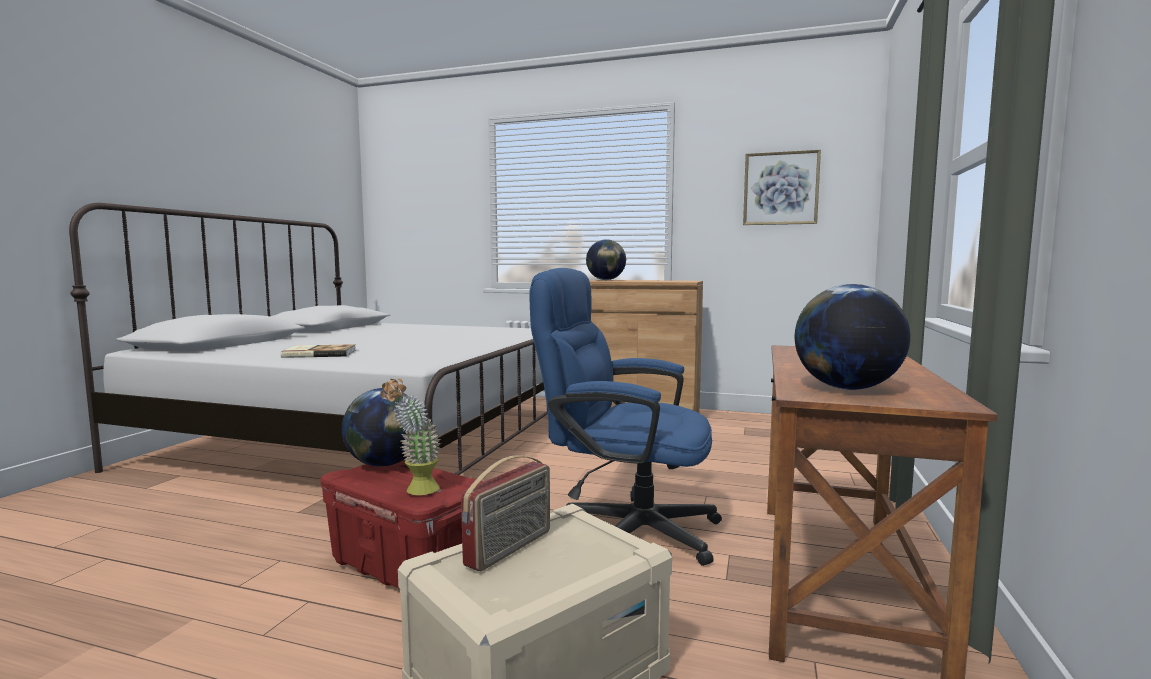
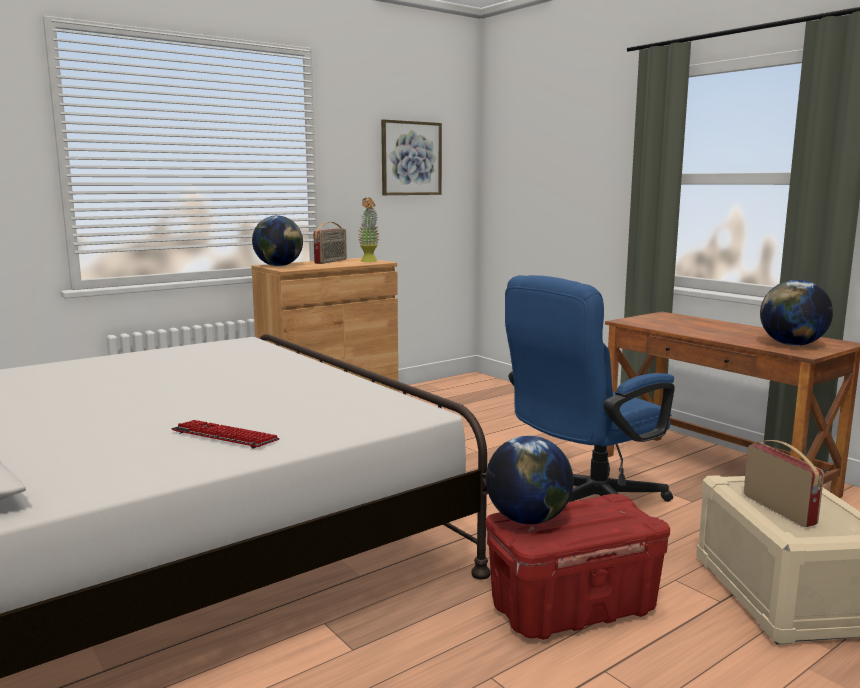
camera: 55 degrees left, 5 degrees up
book [281,344,356,358] -> keyboard [171,420,280,449]
potted plant [381,378,441,495] -> potted plant moved to [357,198,380,262]
none -> radio [313,222,347,264]

